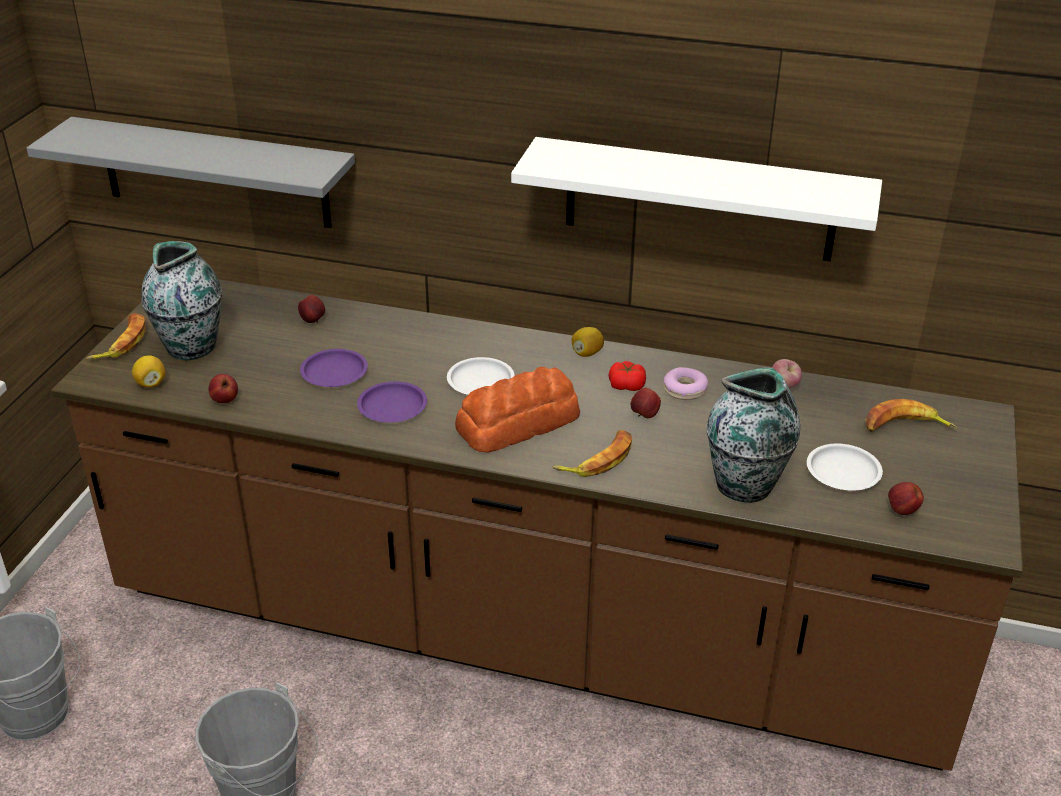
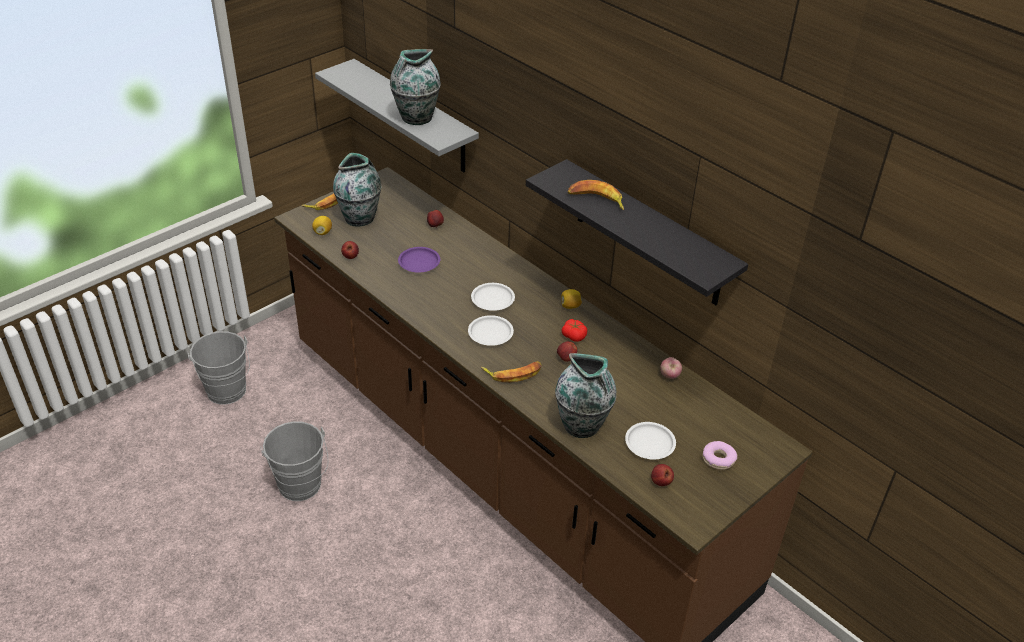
camera: 30 degrees right, 5 degrees up
purple plate [357,381,427,422] -> none
bread [455,367,580,453] -> white plate [468,315,514,346]
white shelf [511,137,882,262] -> black shelf [526,159,748,305]
donut [664,367,708,400] -> donut moved to [703,441,737,470]
banana [865,399,957,432] -> banana moved to [567,180,624,210]
none -> vase [390,49,441,125]

